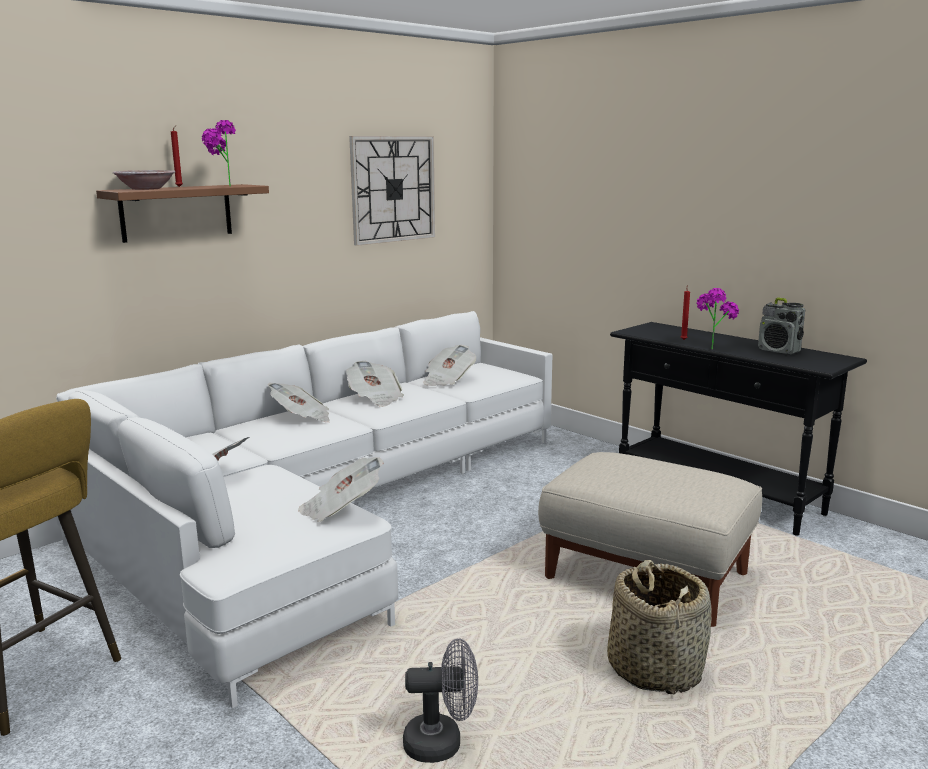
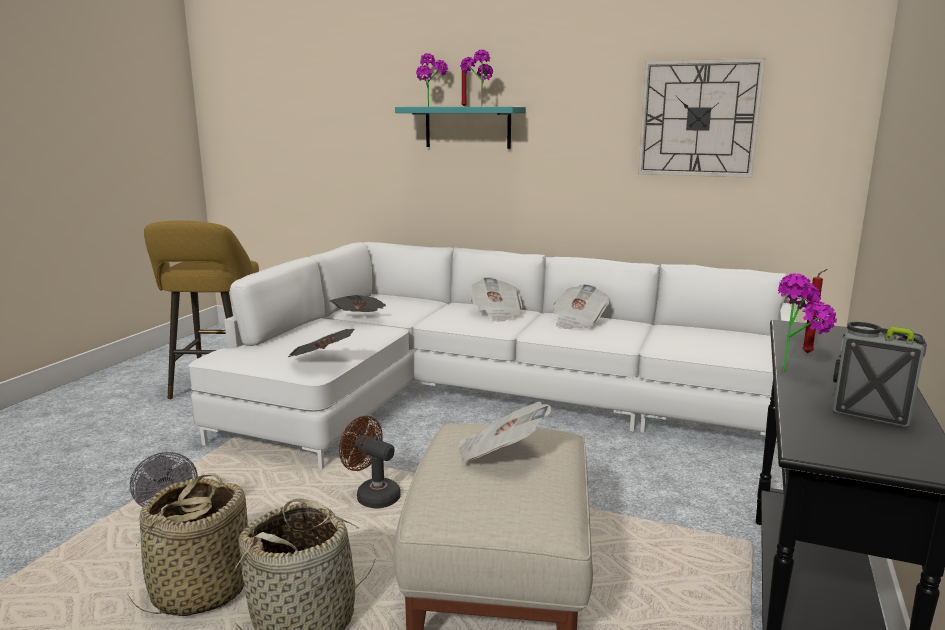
camera: 65 degrees right, 0 degrees up
brown shelf [96,184,269,243] -> turquoise shelf [395,107,526,149]
bowl [113,170,175,190] -> potted plant [416,53,448,107]
newspaper [423,345,476,386] -> newspaper moved to [458,402,551,462]
radio [758,298,805,354] -> radio turned 105 degrees clockwise [833,322,927,427]
none -> basket [125,473,248,616]
none -> brown fan [339,416,401,508]

